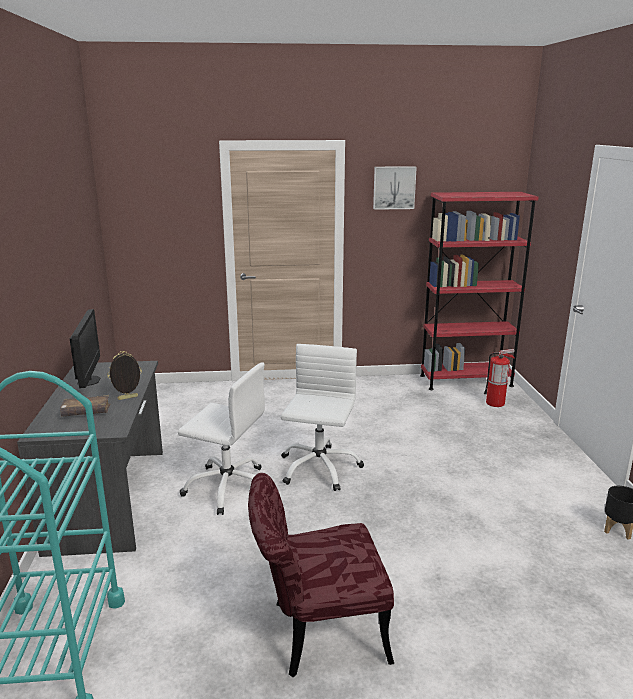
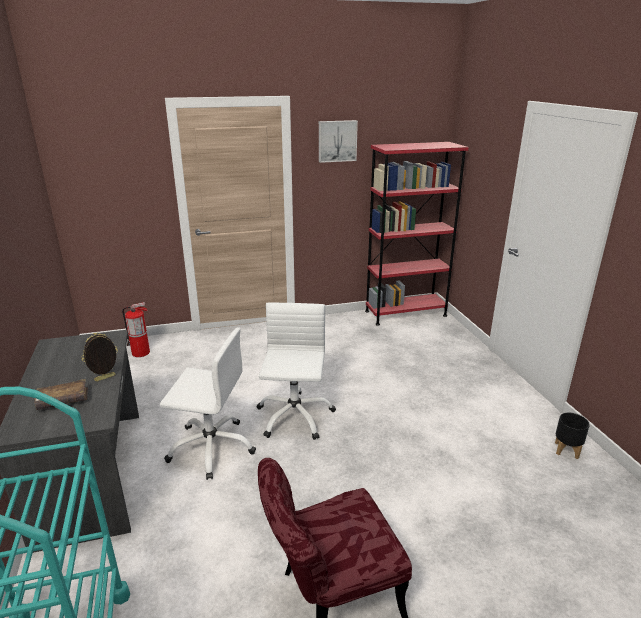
camera: 10 degrees left, 5 degrees up
monitor [70,309,100,388] -> none
fire extinguisher [484,349,515,407] -> fire extinguisher moved to [122,302,150,357]

